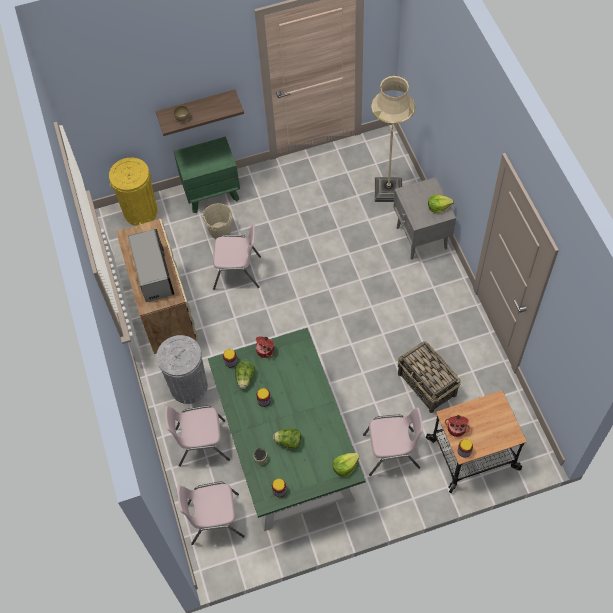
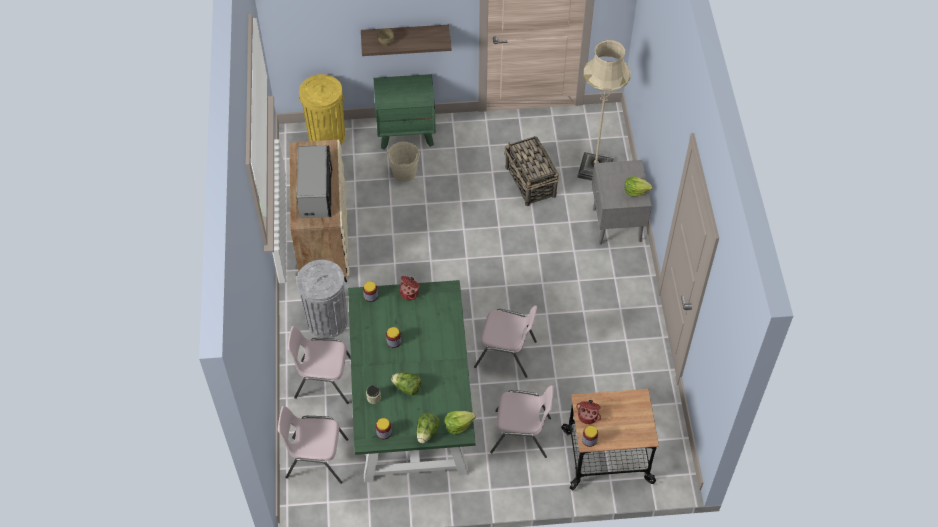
camera: 10 degrees right, 5 degrees down
pink chair [213,225,261,290] -> pink chair moved to [474,305,537,378]
lettuce [235,361,255,389] -> lettuce moved to [416,413,440,443]
basket [397,341,461,413] -> basket moved to [504,136,559,206]

